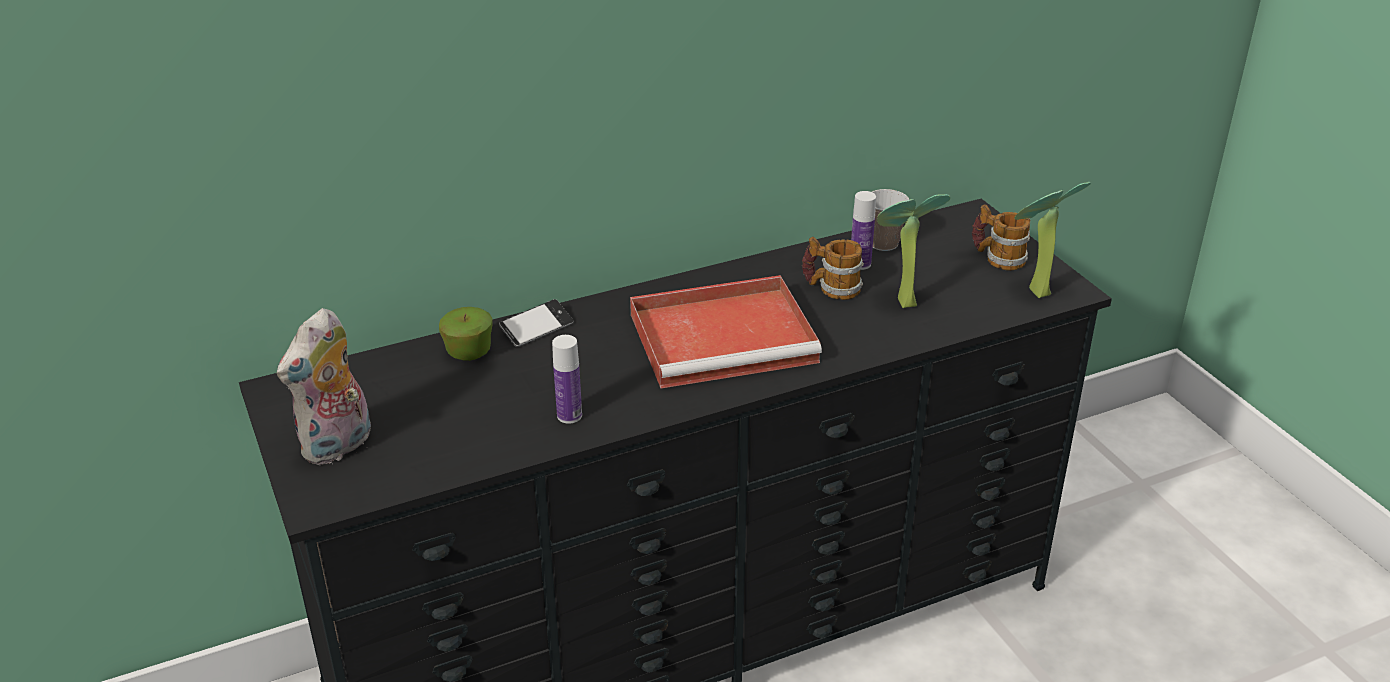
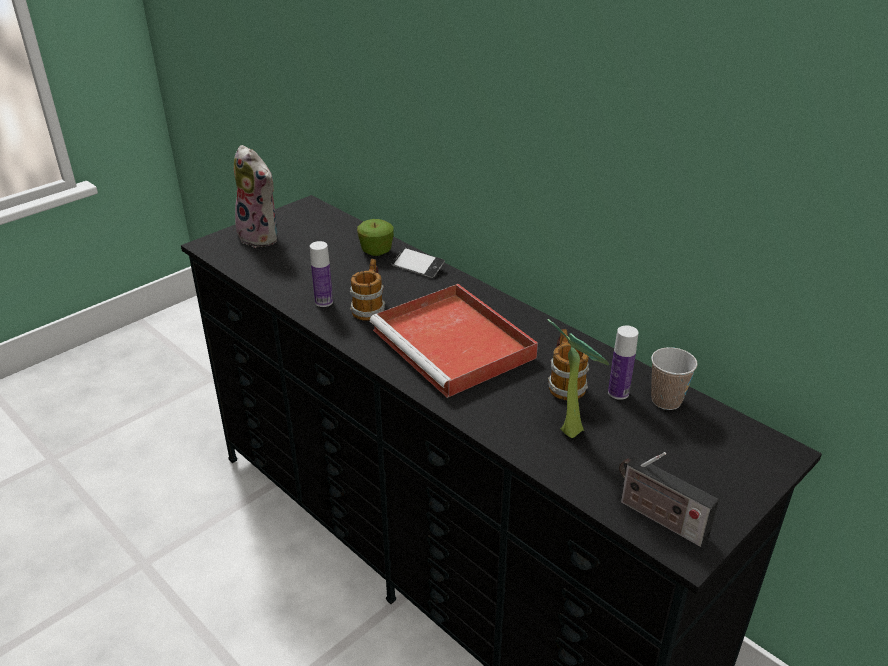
camera: 70 degrees right, 0 degrees up
plush toy [277,308,371,465] -> plush toy turned 150 degrees counterclockwise [234,145,277,248]
mug [972,204,1030,271] -> mug moved to [350,259,385,321]
potted plant [1014,182,1091,298] -> radio [619,452,719,547]

